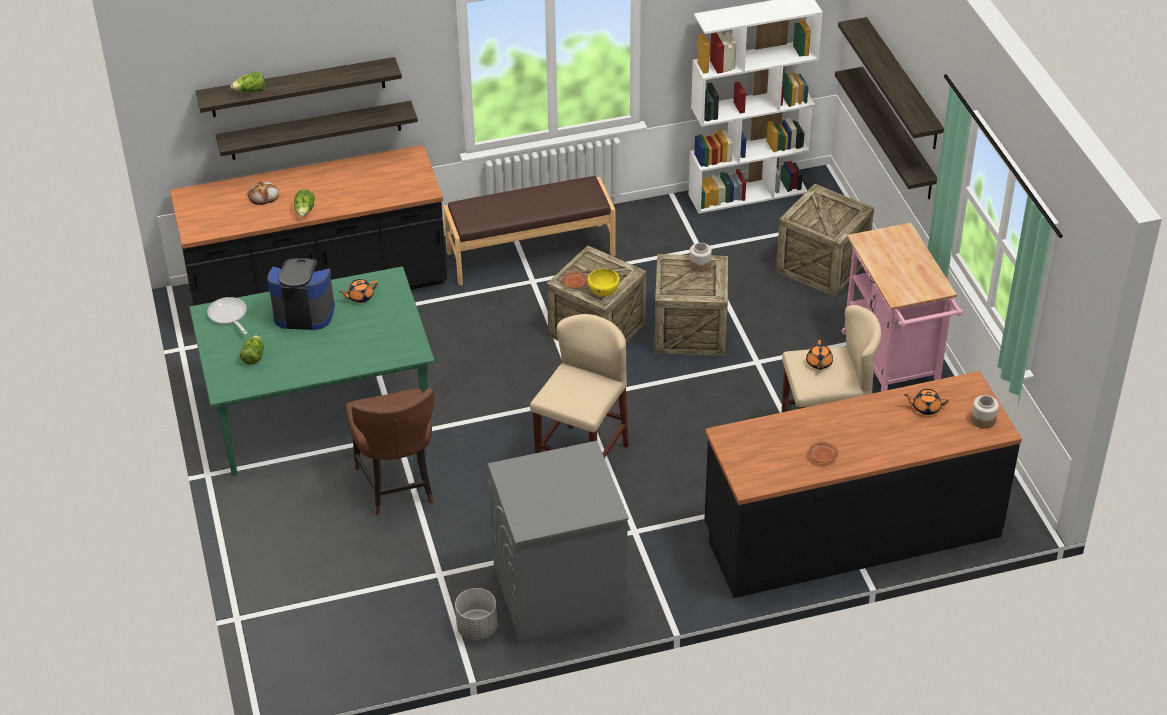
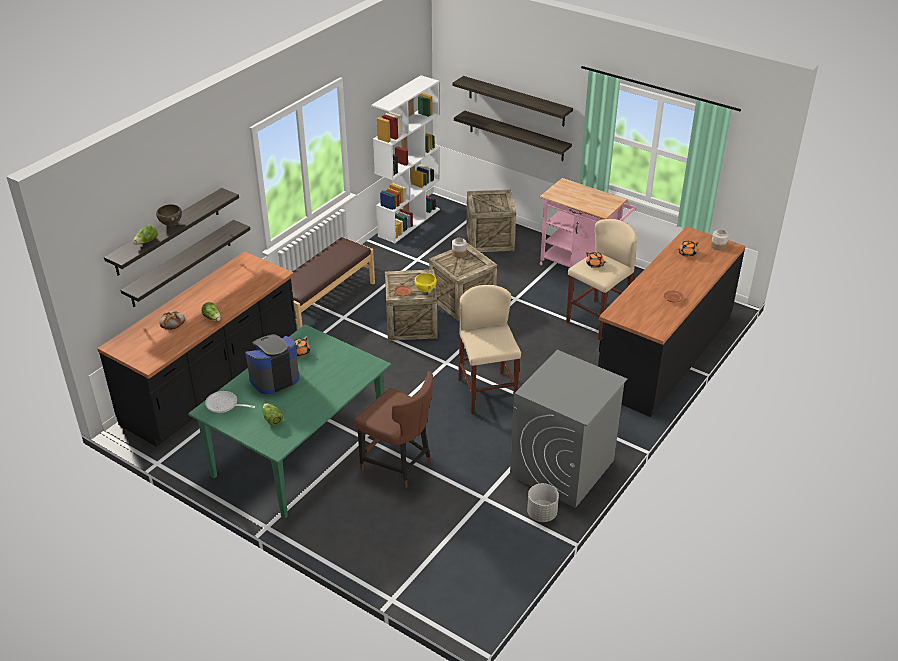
camera: 40 degrees left, 5 degrees down
none -> brown bowl [156,204,182,226]

